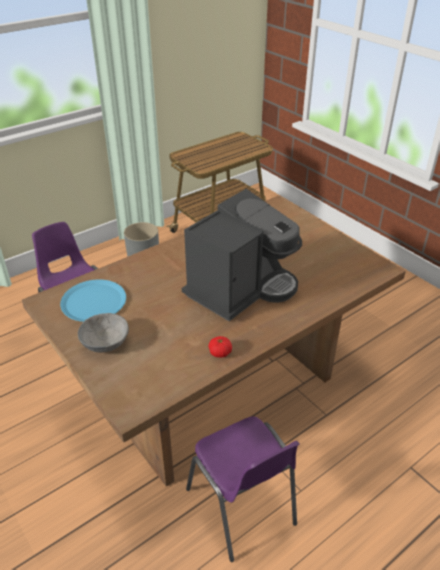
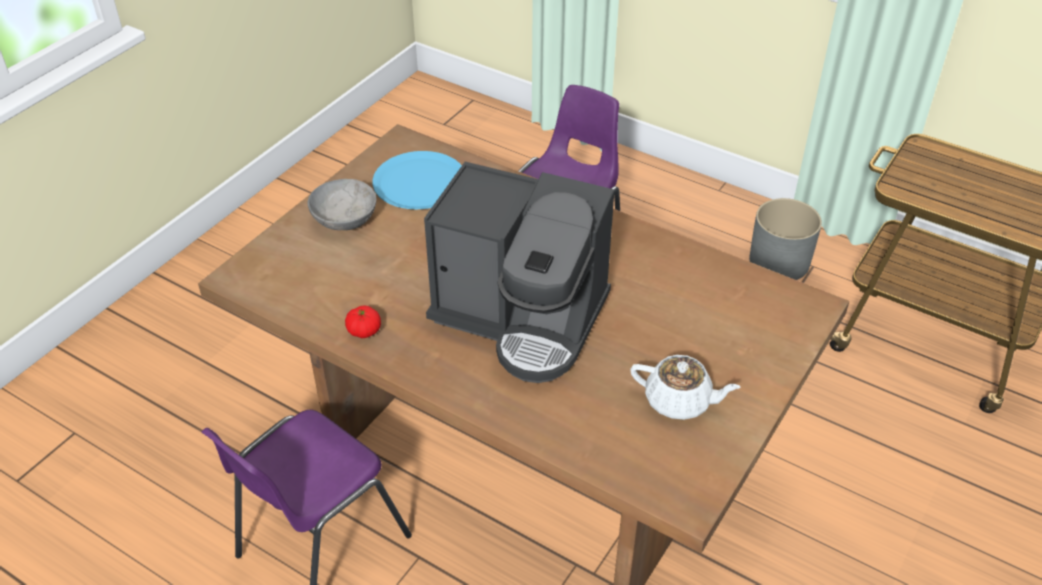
camera: 70 degrees right, 5 degrees up
none -> white teapot [631,355,741,420]

